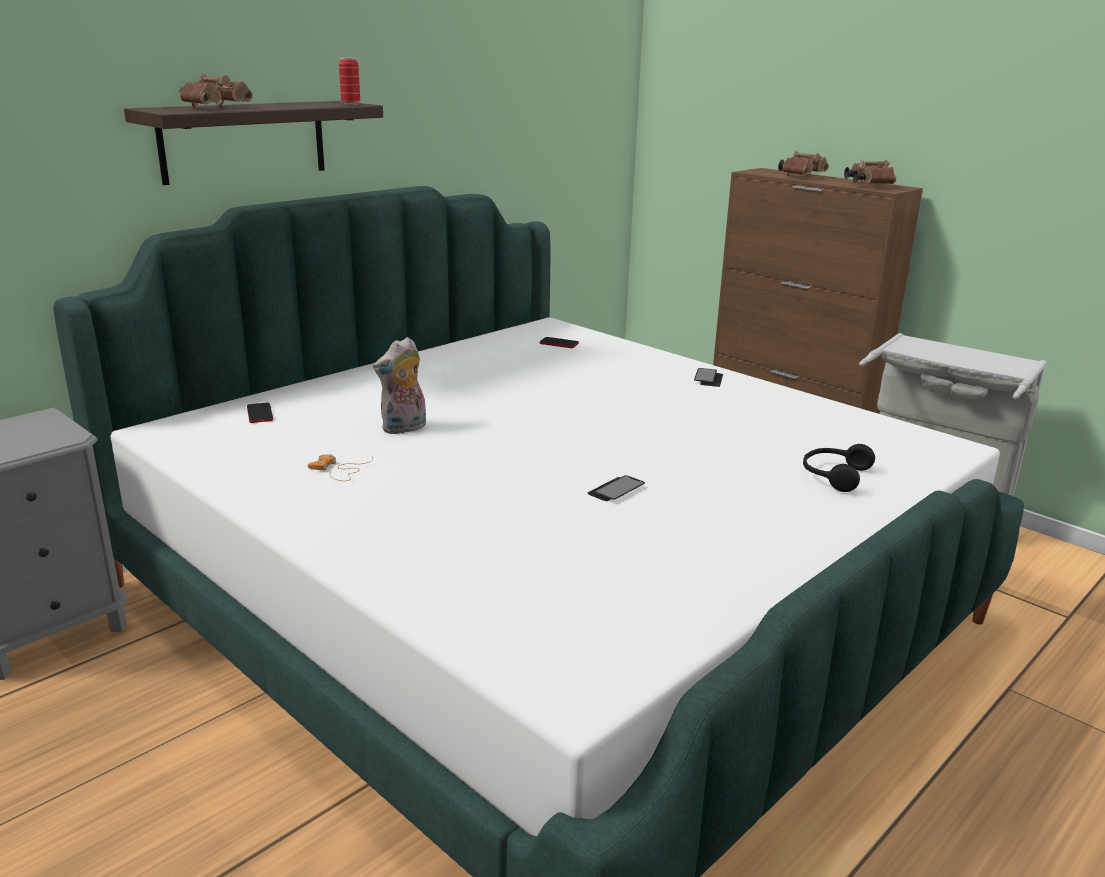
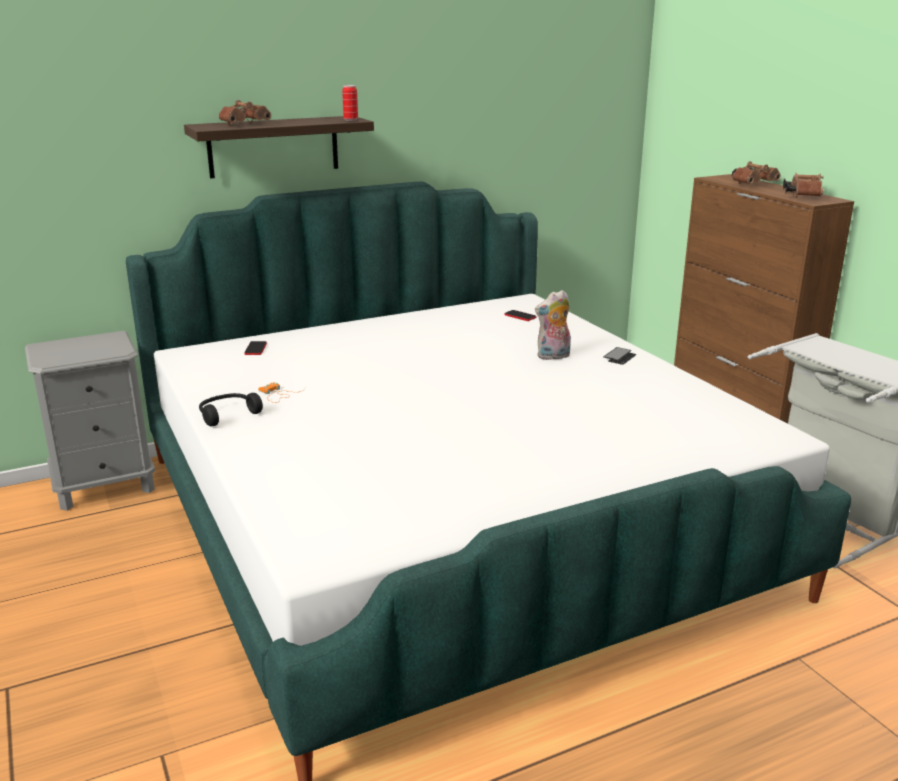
camera: 20 degrees right, 0 degrees up
plush toy [373,337,426,435] -> plush toy moved to [535,290,571,360]
phone [588,475,645,501] -> none
black headphones [803,444,875,492] -> black headphones moved to [199,393,263,426]

